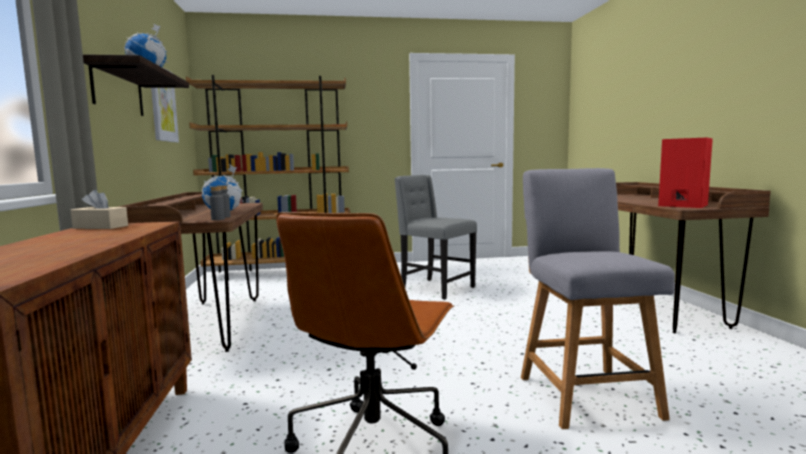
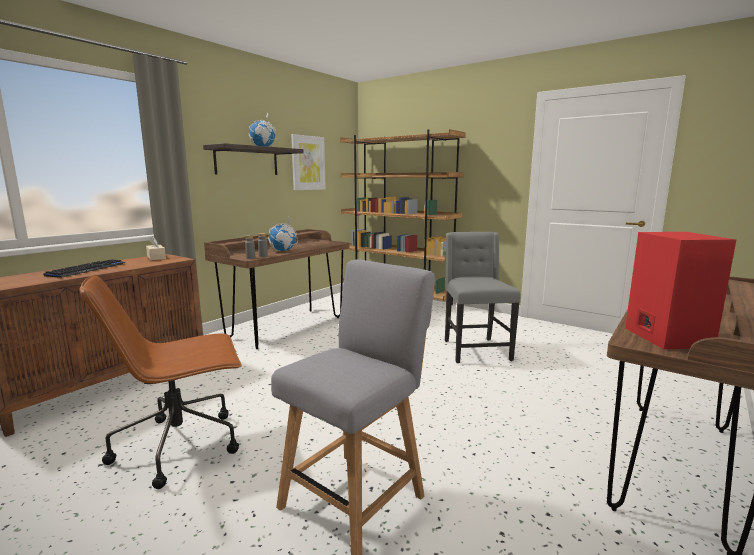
camera: 45 degrees right, 5 degrees up
none -> keyboard [43,259,125,278]

